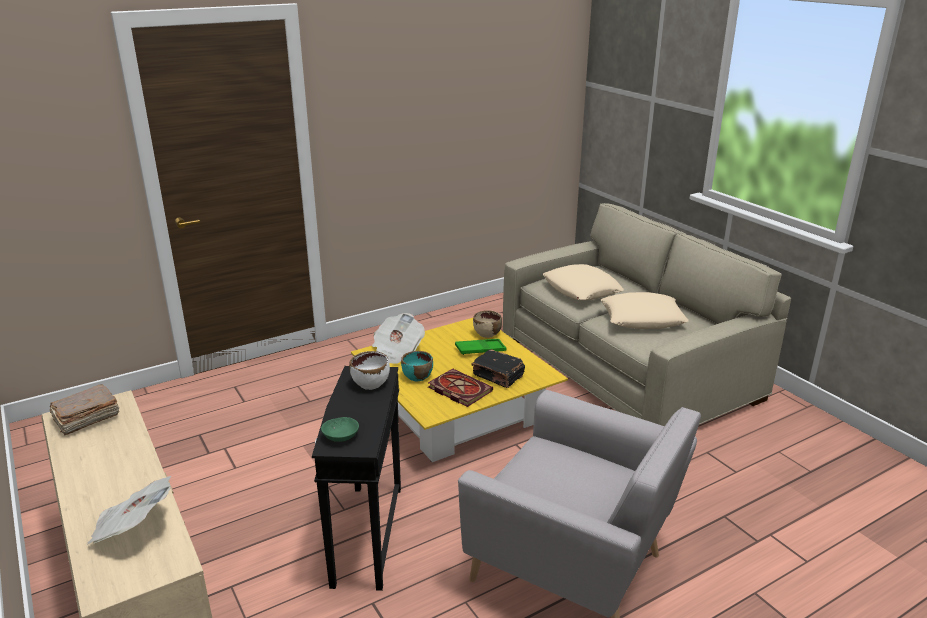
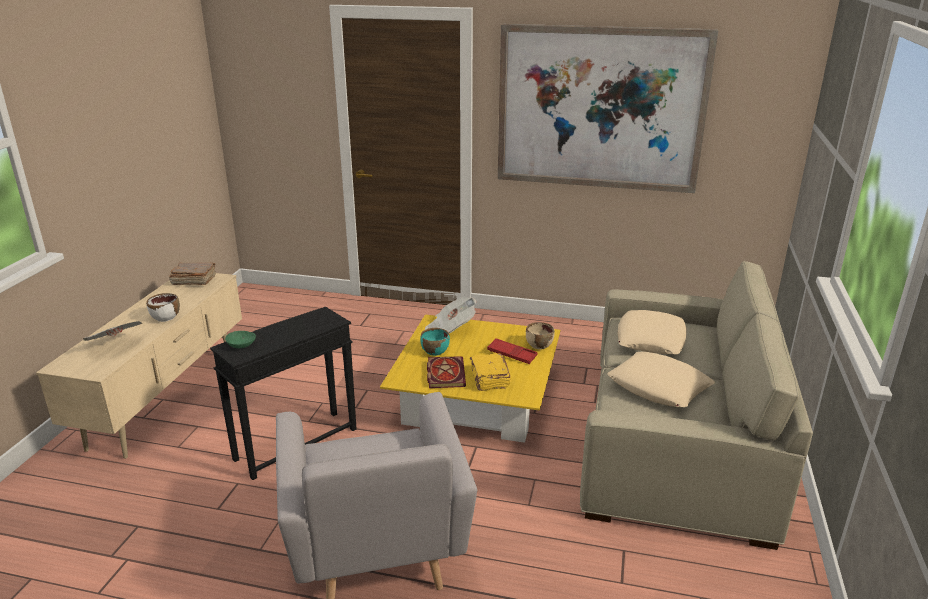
camera: 45 degrees right, 0 degrees up
white bowl [349,351,390,390] -> white bowl moved to [146,293,180,322]
green tray [455,339,507,355] -> red tray [487,338,537,364]
black book [471,349,525,388] -> yellow book [470,354,511,391]
none -> picture [498,24,718,193]

